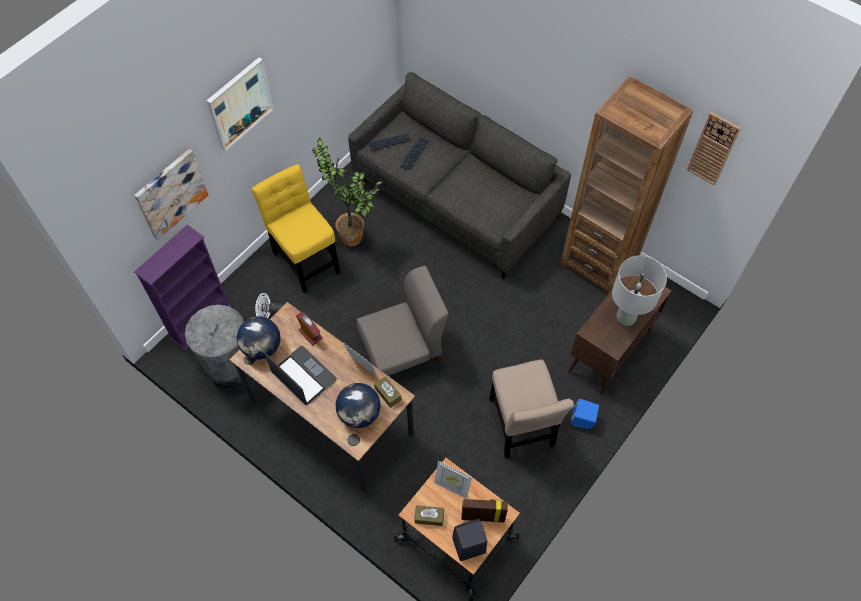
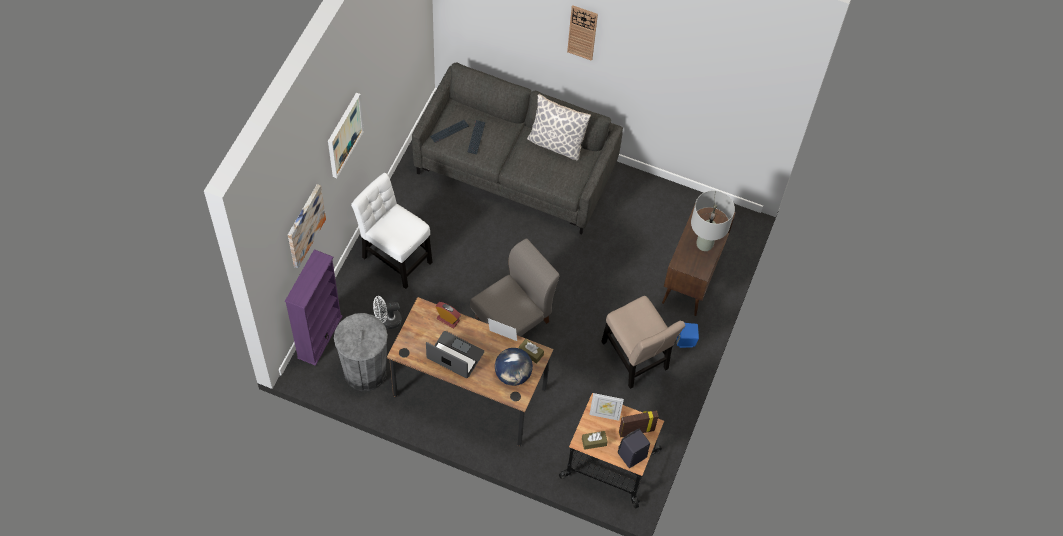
camera: 20 degrees left, 0 degrees up
globe [237,316,281,360] -> none
yellow chair [252,164,341,294] -> white chair [351,173,432,289]
potted plant [312,138,384,246] -> none
brown bookcase [560,76,693,295] -> none
wall clock [687,112,741,186] -> wall clock moved to [567,5,598,61]
none -> pillow [527,94,591,161]

